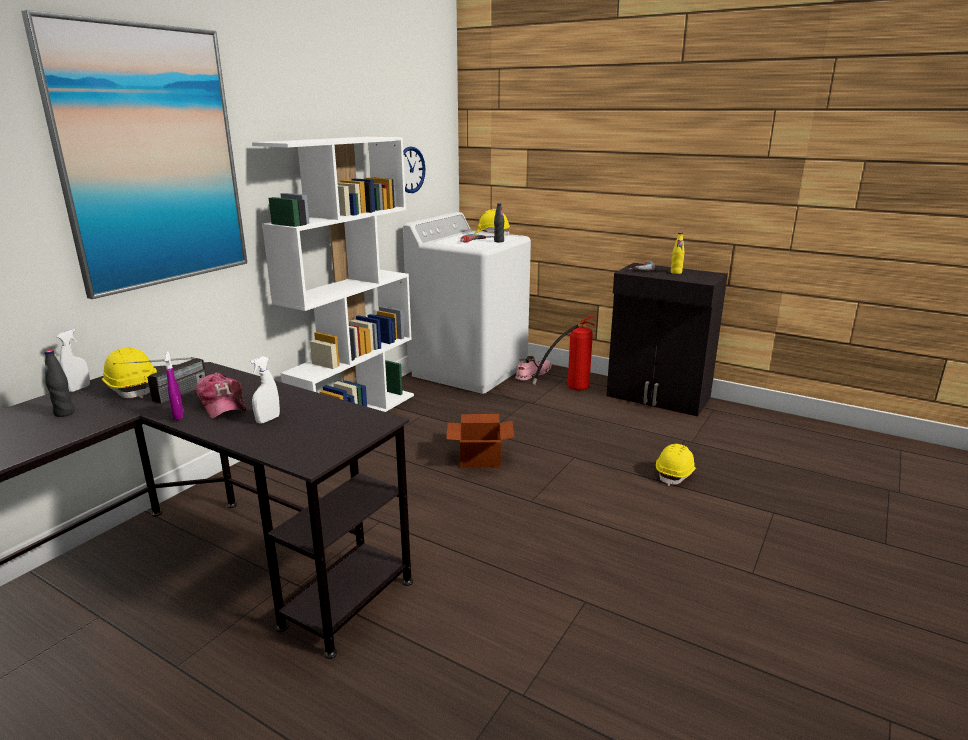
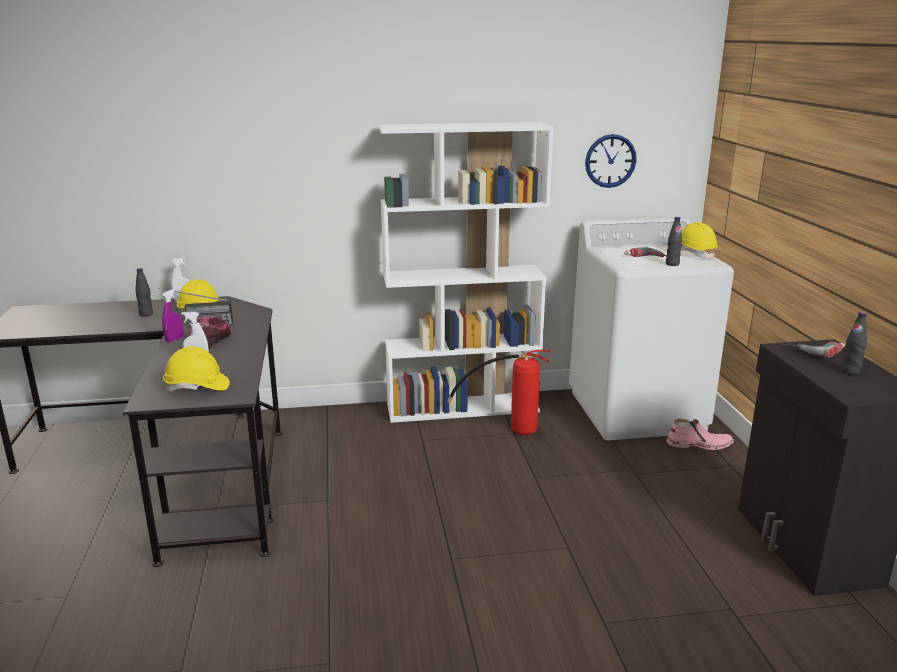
camera: 50 degrees right, 0 degrees up
picture [21,10,247,299] -> none
cardboard box [446,414,514,467] -> none
fire extinguisher [532,315,595,391] -> fire extinguisher moved to [447,350,551,435]
yellow hard hat [656,444,696,486] -> yellow hard hat moved to [163,346,230,391]
yellow bottle [671,232,685,274] -> black bottle [841,312,867,375]

